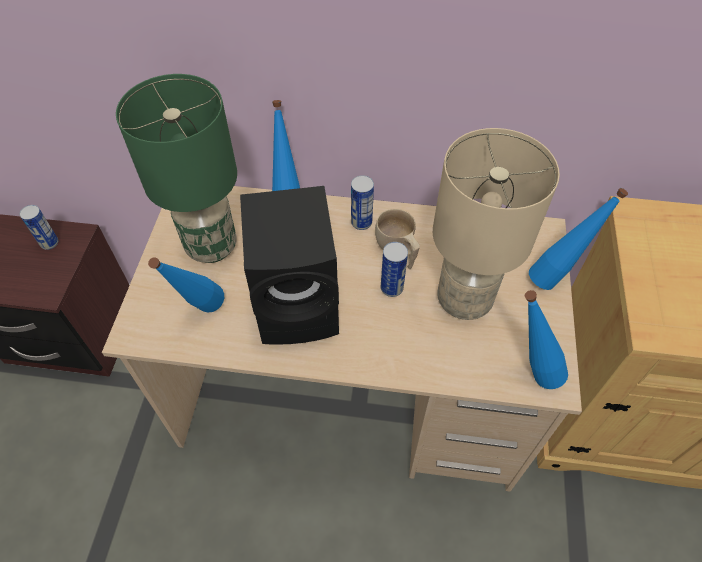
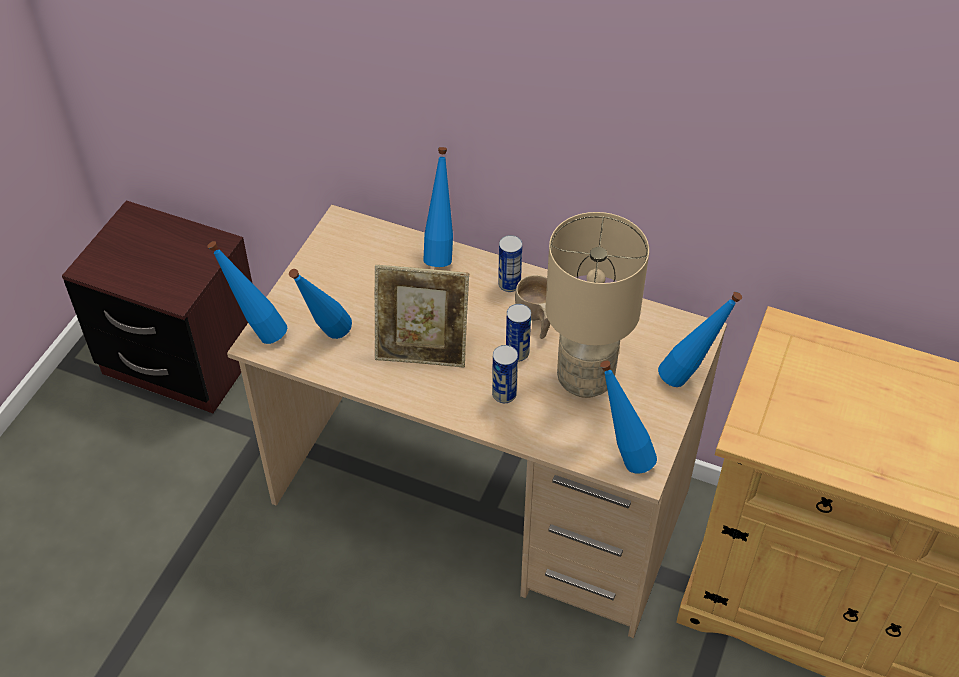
camera: 15 degrees right, 5 degrees down
can [19,205,58,250] -> can moved to [492,345,518,403]
green table lamp [116,74,237,263] -> none
black speaker [240,186,339,345] -> picture frame [375,265,469,367]
none -> blue bottle [207,241,287,344]

